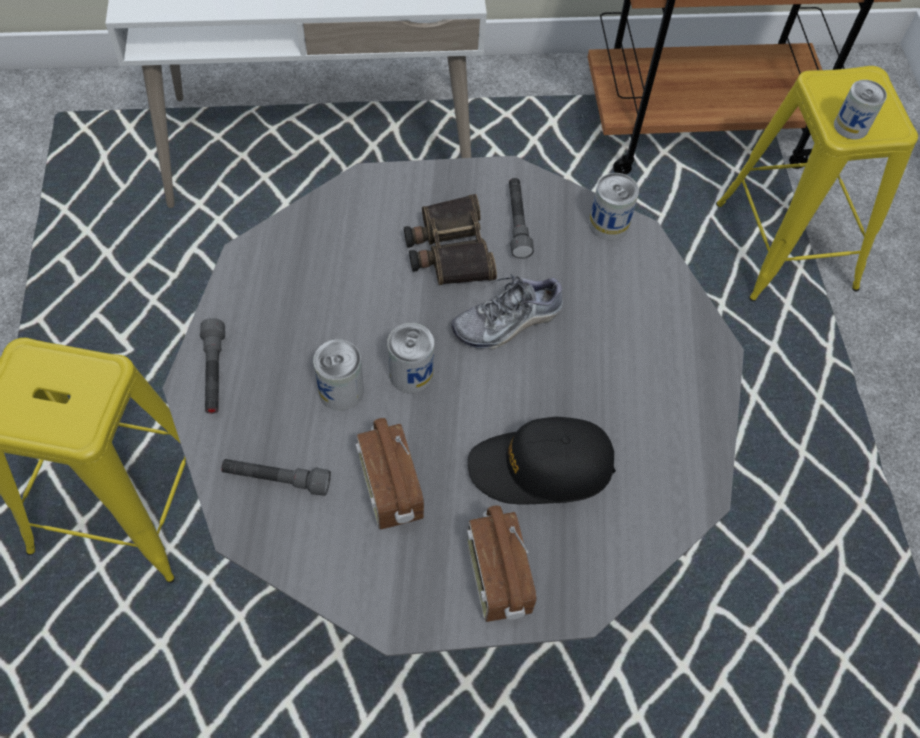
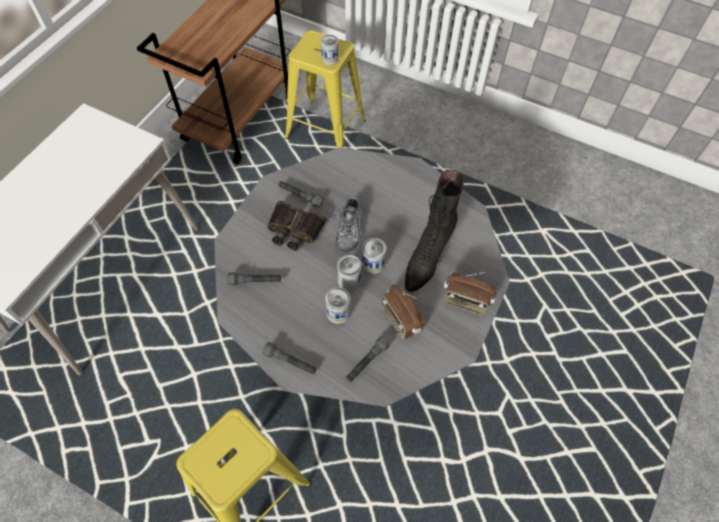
camera: 55 degrees left, 0 degrees up
radio [355,418,424,530] -> radio turned 45 degrees clockwise [382,285,425,340]
black cap [468,417,616,505] -> black boot [405,170,464,292]
can [589,173,639,240] -> can moved to [362,238,386,274]
none -> grey flashlight [227,272,281,285]

